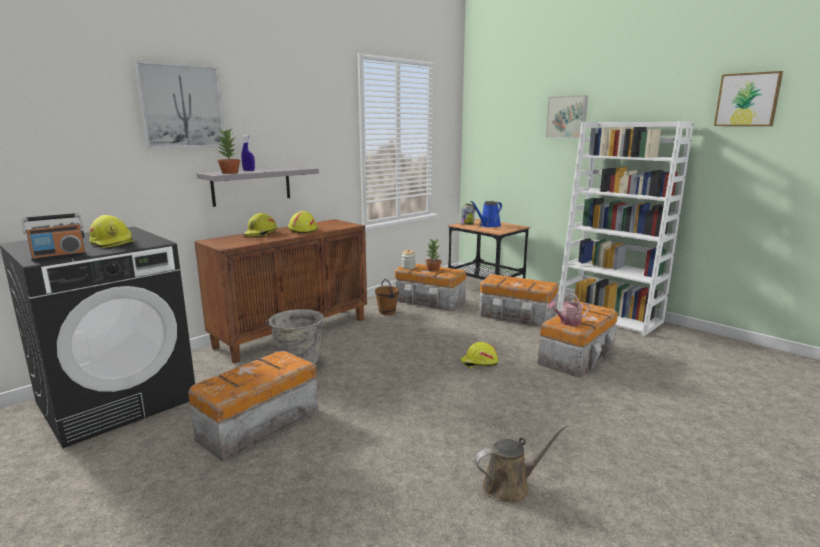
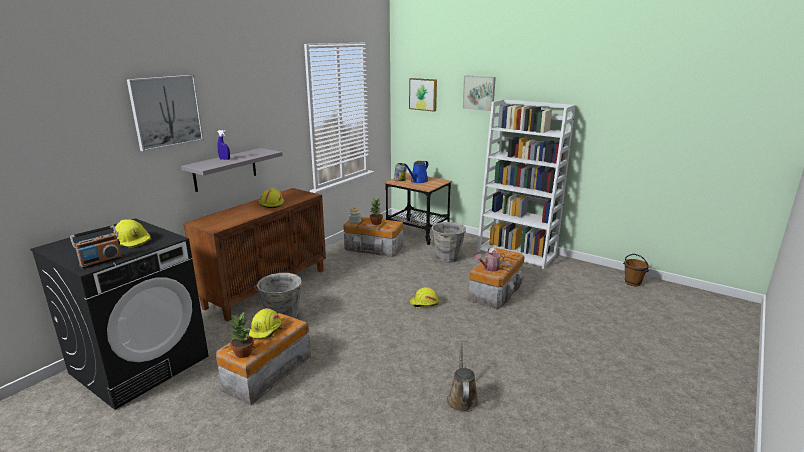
camera: 10 degrees left, 5 degrees up
potted plant [216,129,240,174] -> potted plant moved to [228,312,254,358]
yellow hard hat [244,213,277,236] -> yellow hard hat moved to [249,308,282,339]
brown bucket [375,279,399,315] -> brown bucket moved to [623,254,649,286]
brown watering can [475,425,567,503] -> brown watering can turned 60 degrees counterclockwise [447,341,478,412]
storage box [479,274,559,327] -> grey bucket [429,222,466,263]
picture [714,71,783,126] -> picture moved to [409,78,437,111]

